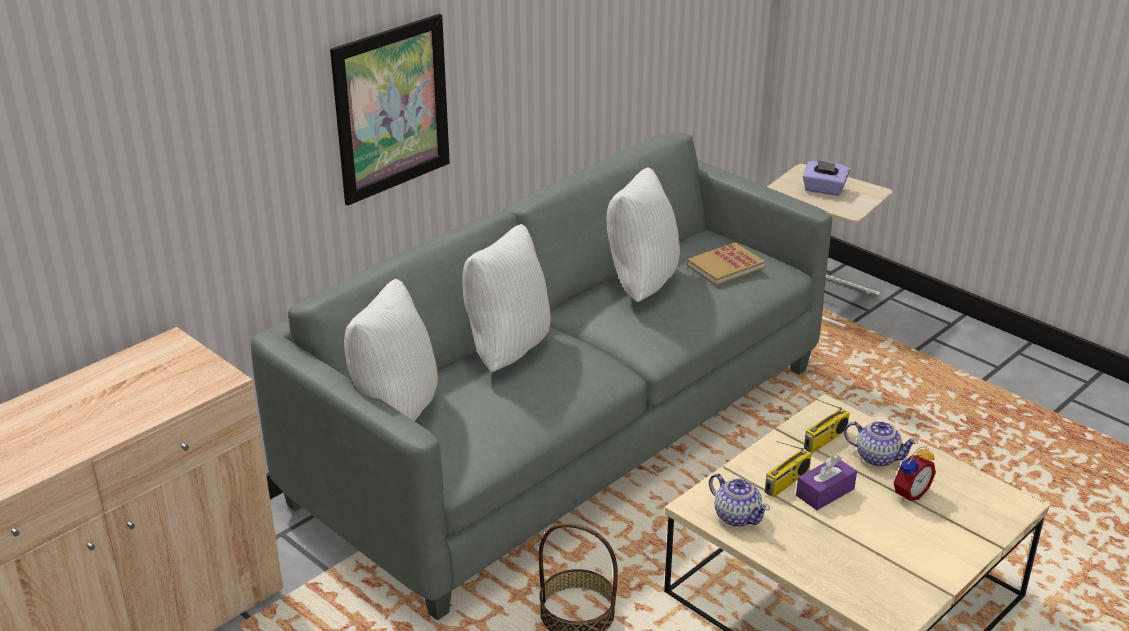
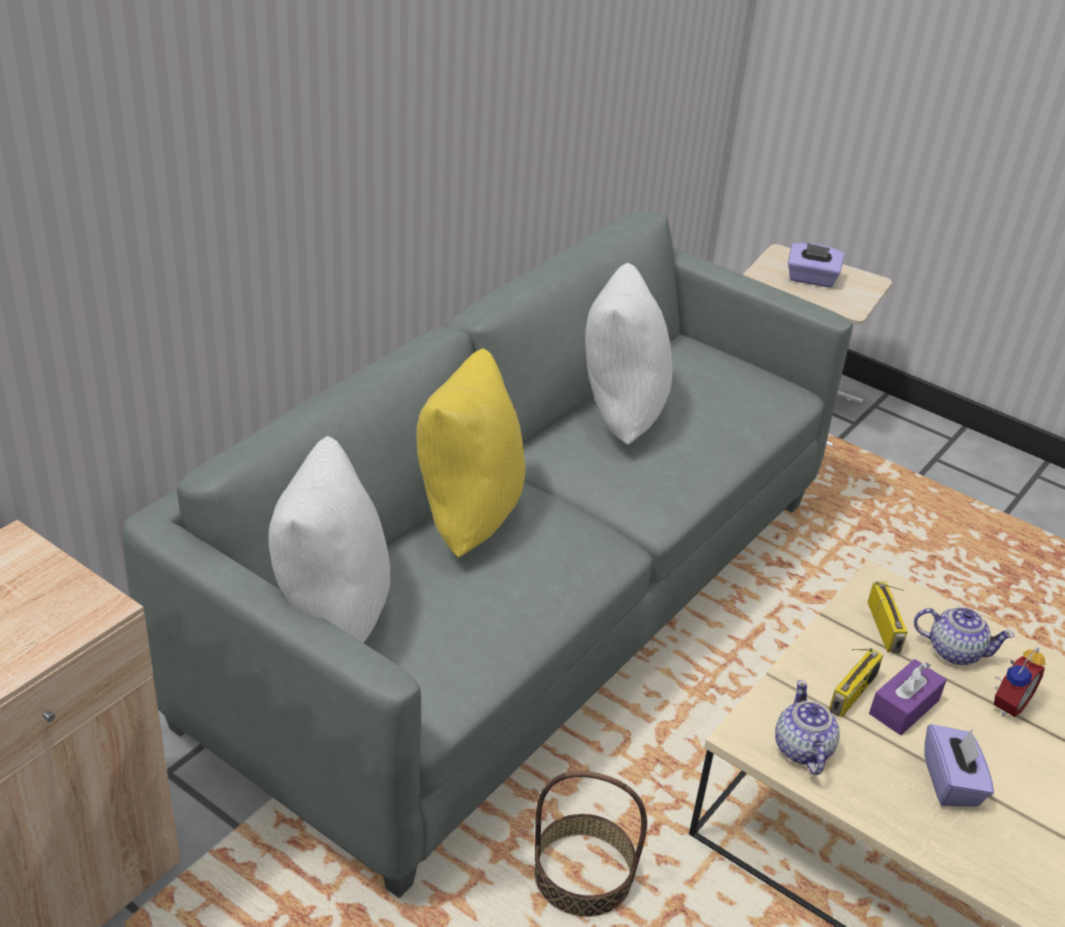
camera: 10 degrees left, 5 degrees up
picture [330,14,450,206] -> none
white pillow [462,224,551,372] -> yellow pillow [416,348,525,557]
book [686,242,765,286] -> none
teapot [709,473,770,527] -> teapot turned 135 degrees counterclockwise [775,680,840,775]
radio [804,399,850,453] -> radio turned 45 degrees counterclockwise [867,581,908,653]
none -> purple tissue box [924,724,994,807]

